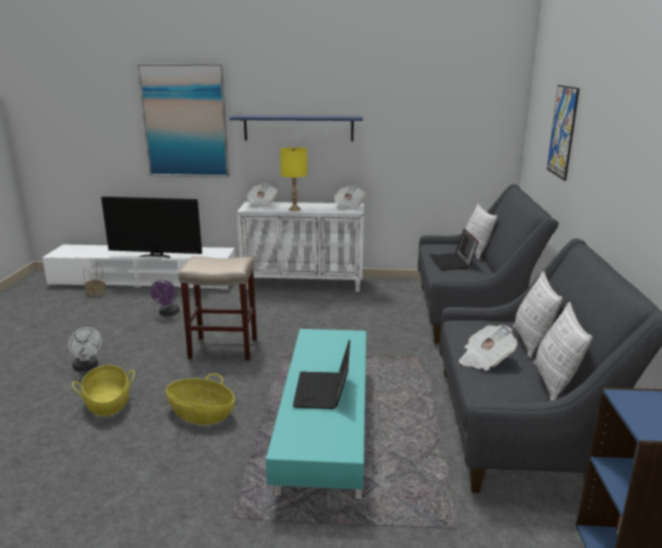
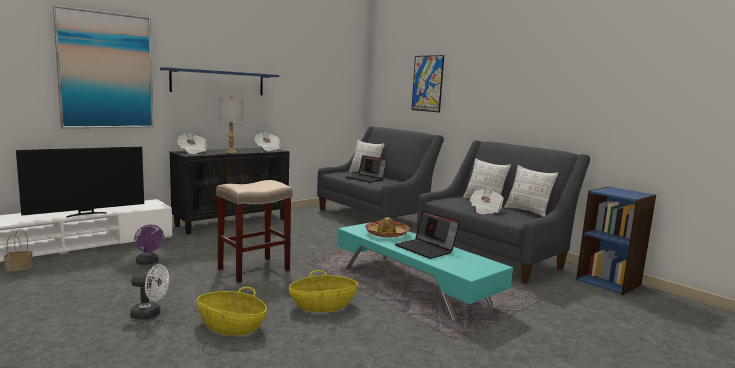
camera: 45 degrees left, 10 degrees down
white cabinet [237,202,364,292] -> black cabinet [170,148,290,234]
yellow table lamp [280,147,307,211] -> grey table lamp [219,96,244,153]
none -> hat [365,217,410,237]

